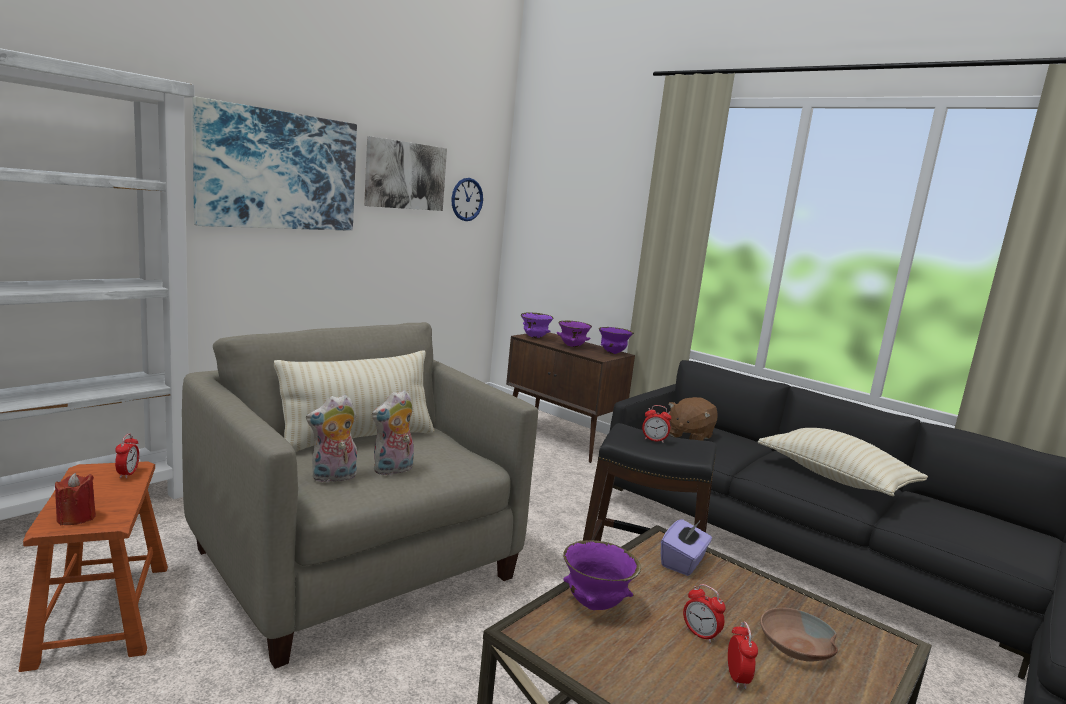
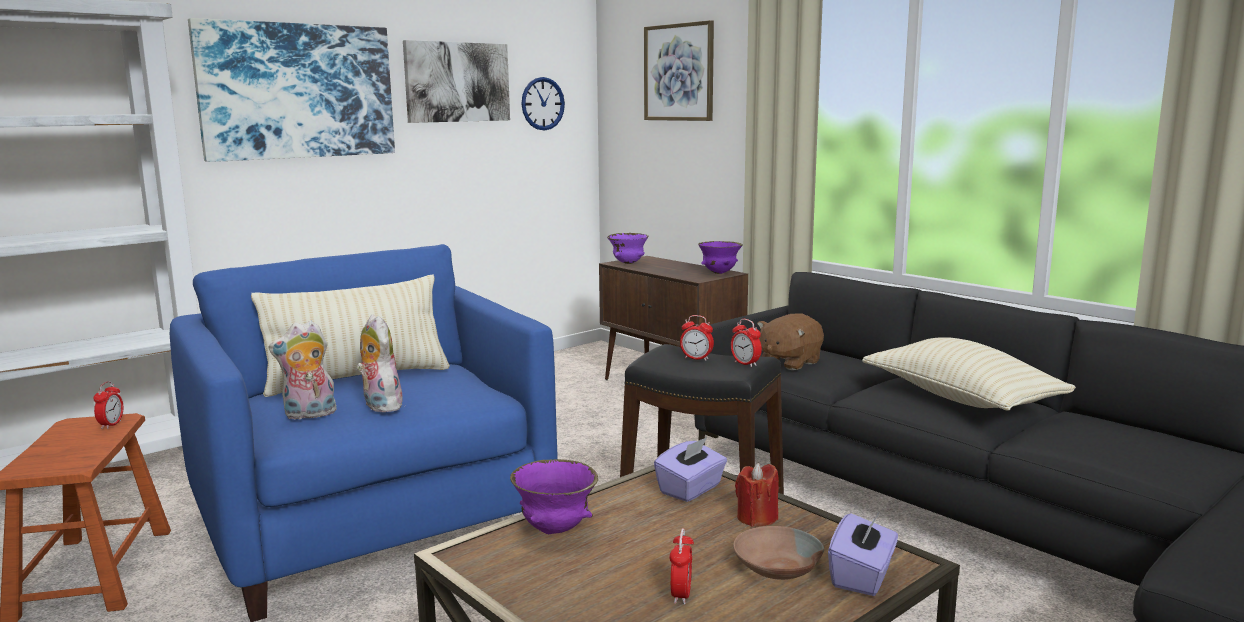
camera: 10 degrees right, 0 degrees up
red candle [55,473,96,525] -> red candle moved to [735,463,779,527]
beige armchair [182,322,538,669] -> blue armchair [170,244,558,622]
plush toy [372,390,414,475] -> plush toy turned 90 degrees clockwise [356,314,406,412]
purple bowl [557,320,592,347] -> none
alarm clock [683,584,726,643] -> alarm clock moved to [731,319,762,367]
none -> picture [644,20,714,121]
none -> purple tissue box [828,511,898,596]

